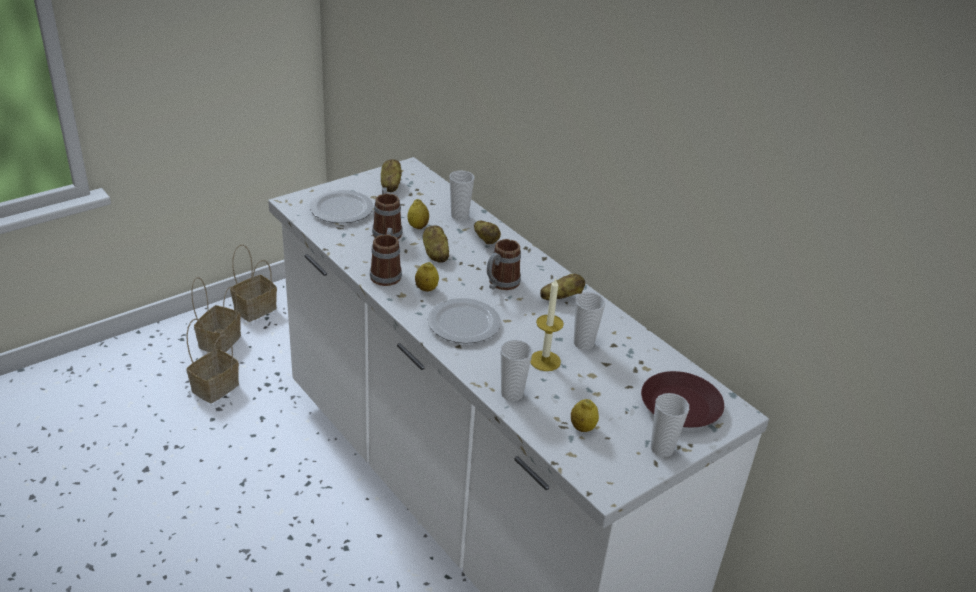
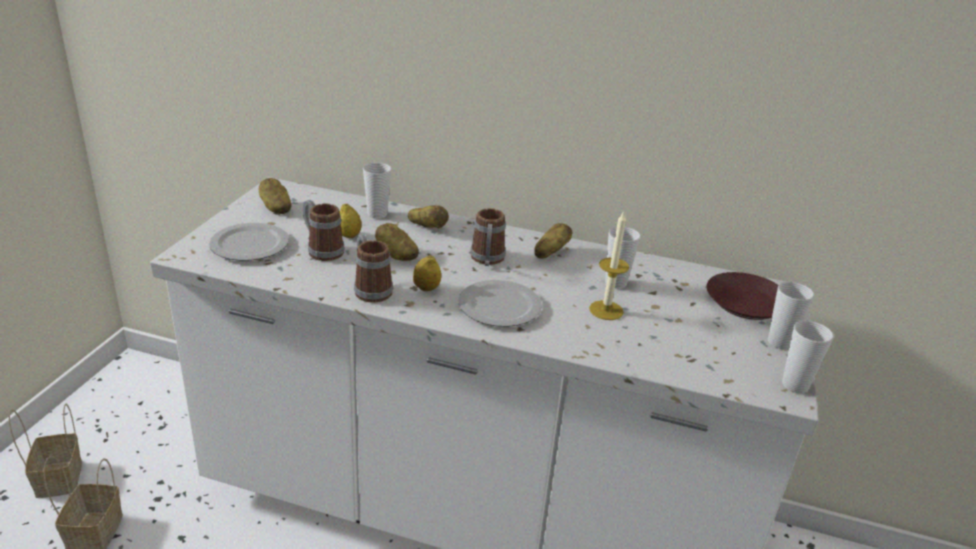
camera: 35 degrees left, 5 degrees down
basket [230,245,277,322] -> none
cup [501,340,533,401] -> cup moved to [782,320,834,393]
lemon [571,399,599,432] -> none

